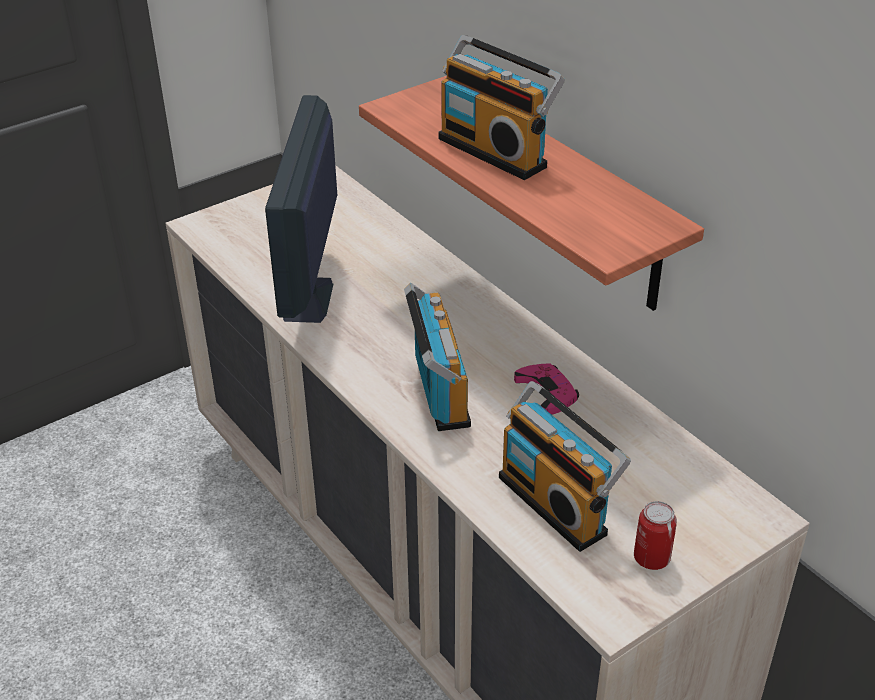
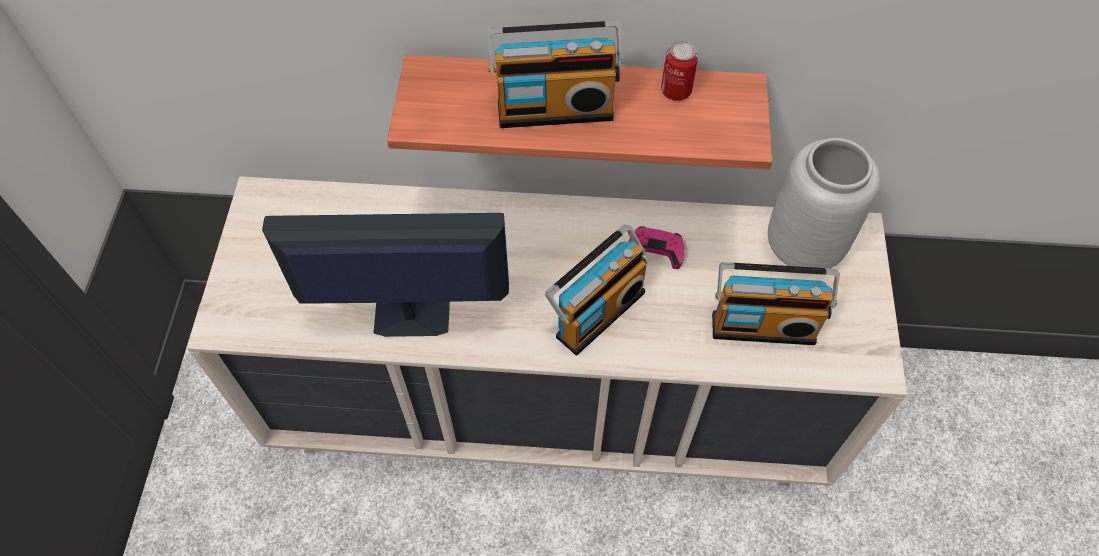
camera: 50 degrees left, 20 degrees up
monitor [265,95,337,323] -> monitor turned 135 degrees clockwise [262,213,509,337]
radio [404,283,471,431] -> radio turned 105 degrees clockwise [545,225,647,355]
can [634,501,677,570] -> can moved to [661,41,698,101]
none -> grey vase [768,138,880,268]

